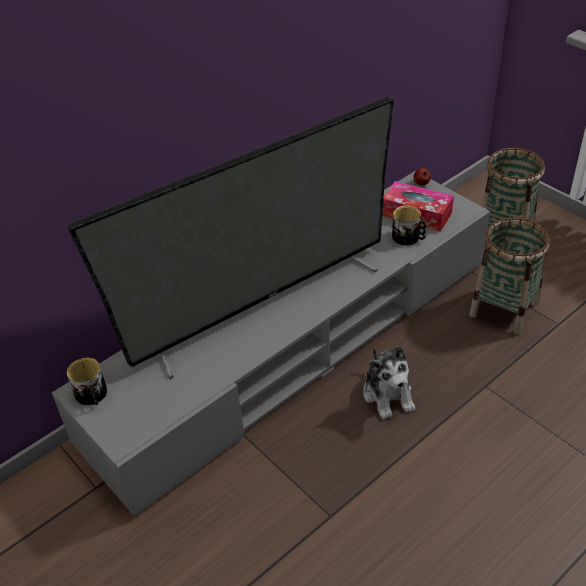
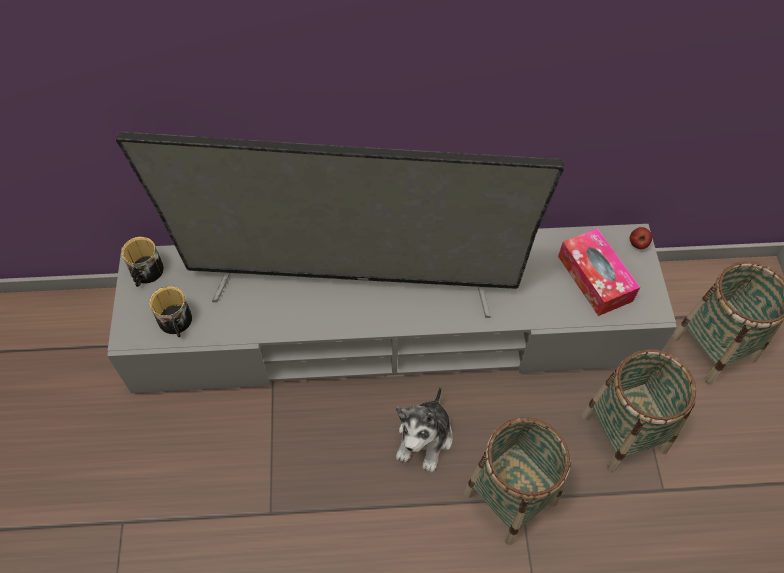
camera: 35 degrees right, 15 degrees up
mug [392,205,426,246] -> mug moved to [149,286,192,337]
none -> basket [464,417,571,545]

